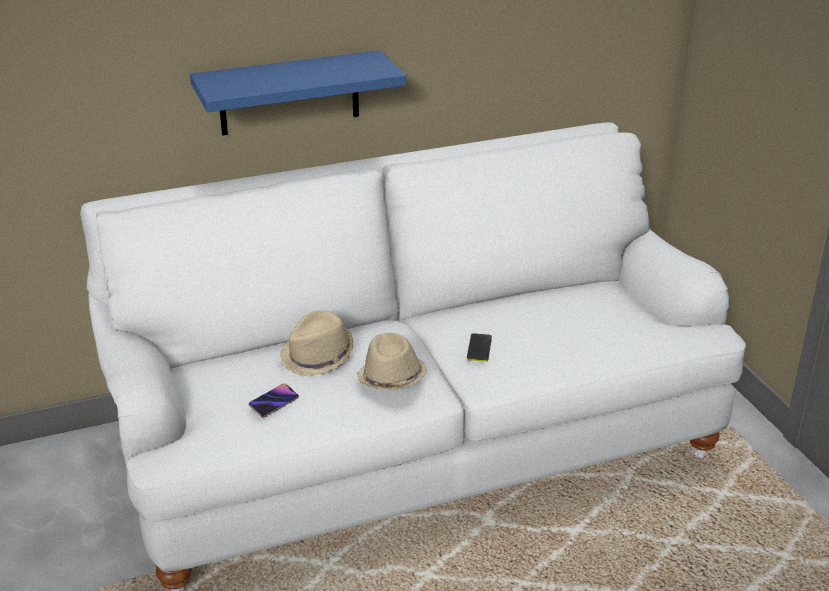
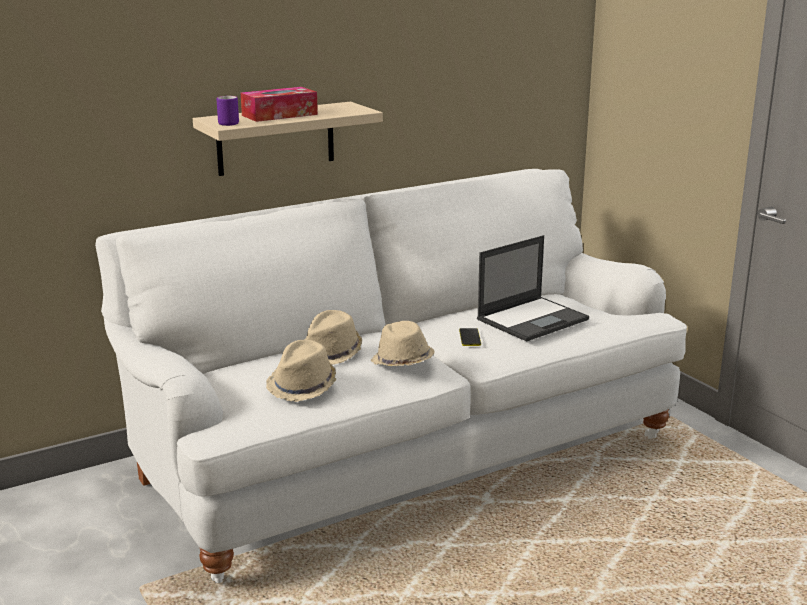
camera: 10 degrees left, 10 degrees down
blue shelf [190,50,406,136] -> beige shelf [193,102,383,176]
phone [249,384,299,418] -> beige hat [266,340,336,402]
none -> purple mug [217,96,239,126]
none -> tissue box [241,87,318,122]
none -> laptop [477,235,589,342]

